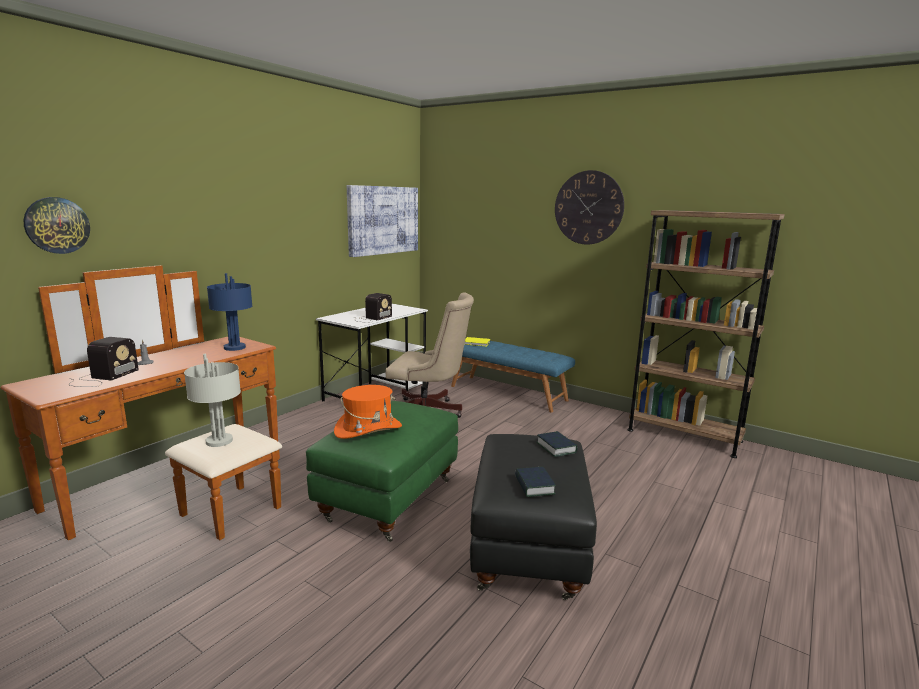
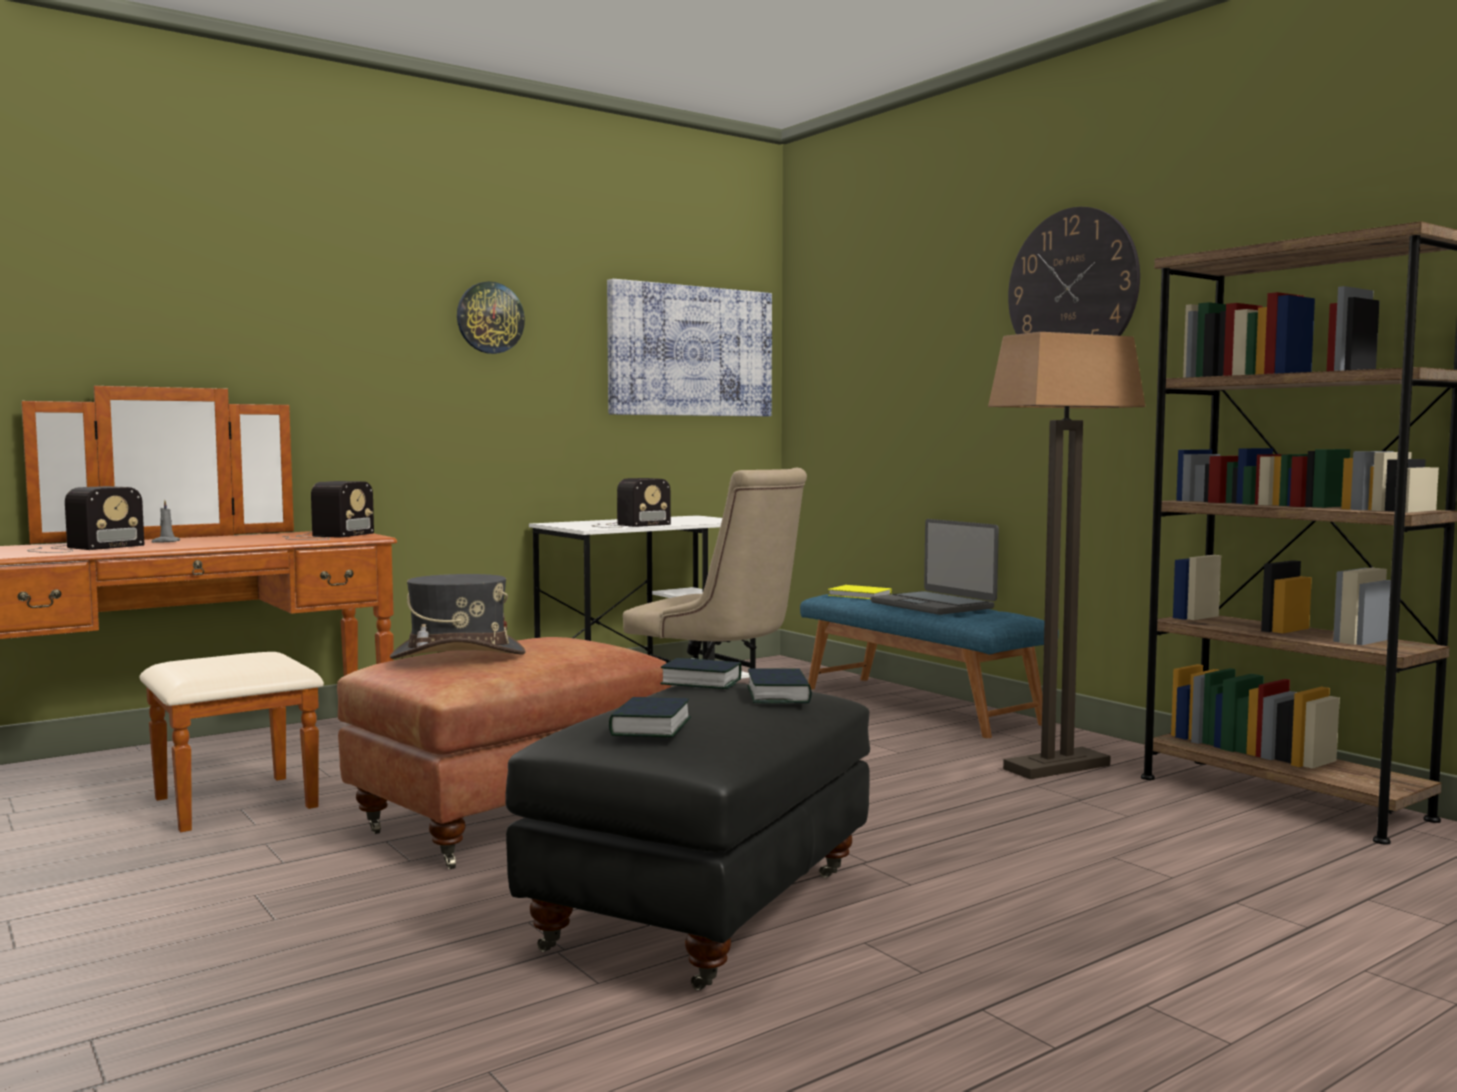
camera: 20 degrees right, 10 degrees down
wall clock [23,197,90,254] -> wall clock moved to [457,282,525,354]
grey table lamp [184,354,241,447] -> none
blue table lamp [207,273,252,351] -> radio [282,481,374,540]
green ottoman [306,401,458,542] -> brown ottoman [337,637,671,869]
orange hat [334,385,402,439] -> grey hat [390,574,526,659]
none -> book [660,658,741,689]
none -> laptop [871,519,999,615]
none -> floor lamp [988,332,1146,779]

